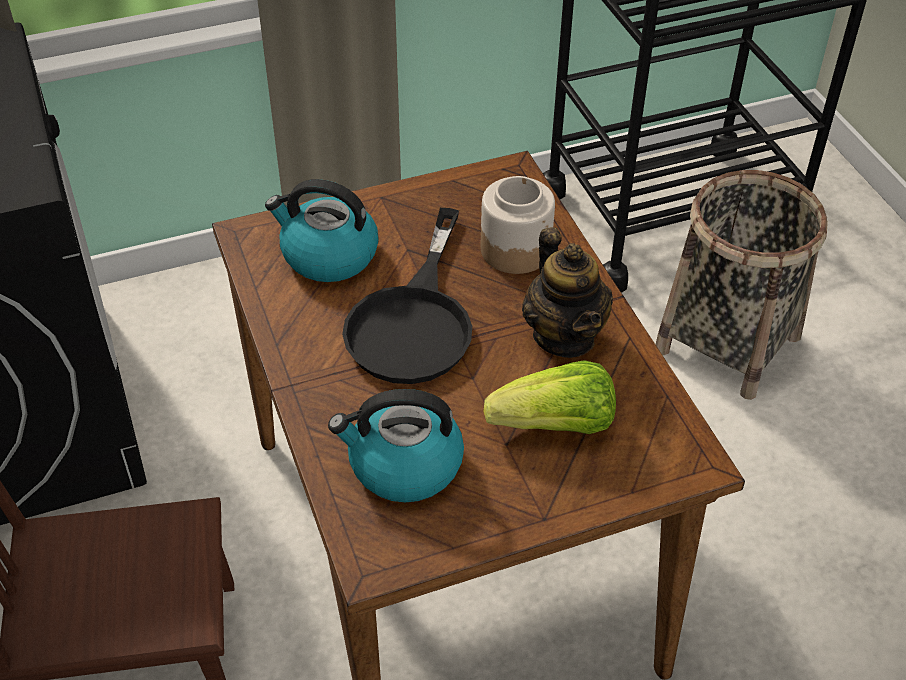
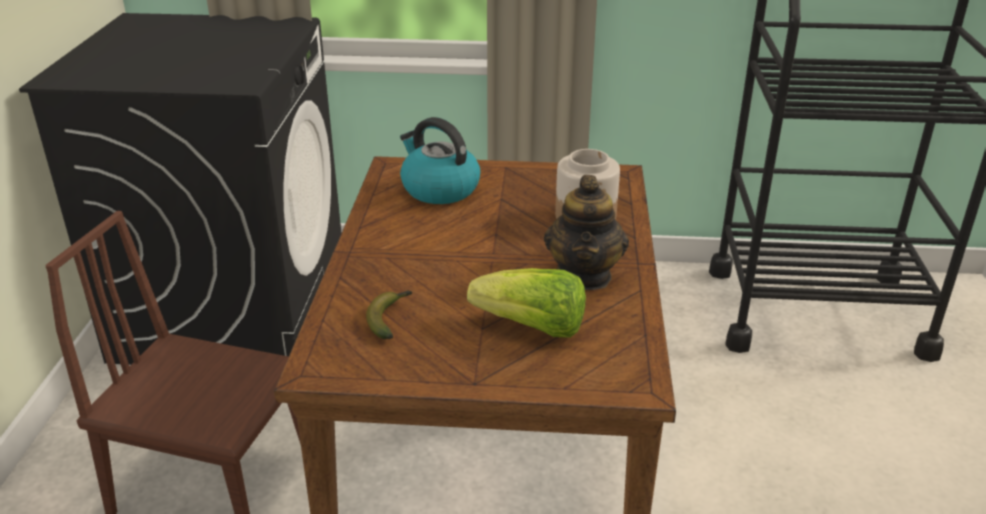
camera: 25 degrees right, 15 degrees down
kettle [328,389,464,502] -> banana [366,291,412,339]
black frying pan [342,208,472,384] -> none
basket [655,170,828,400] -> none

